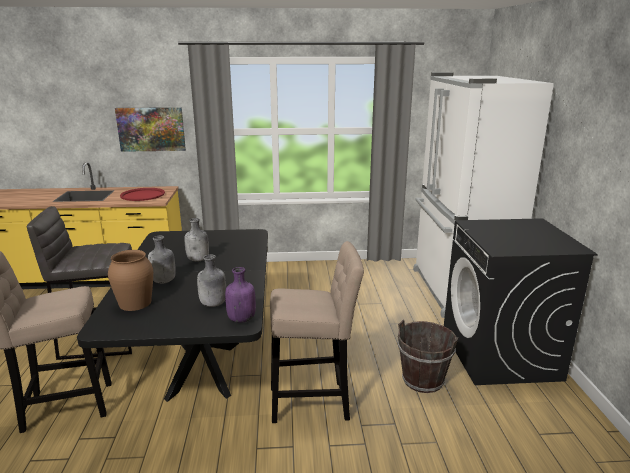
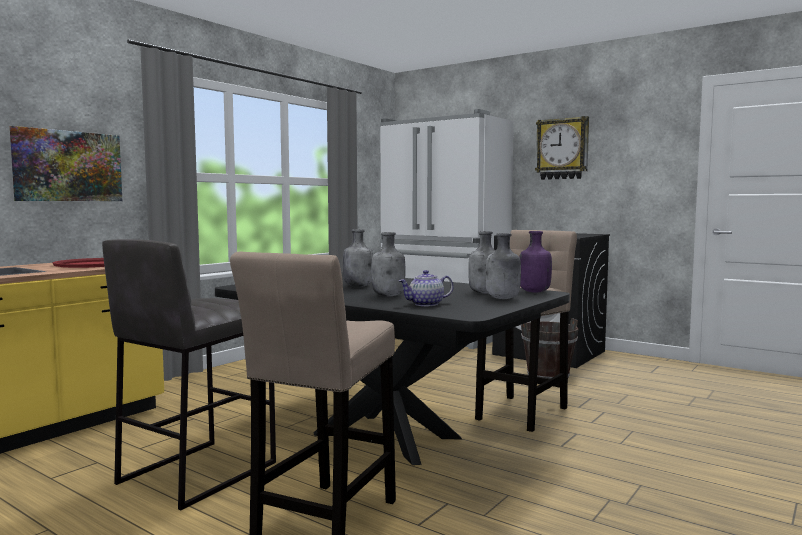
camera: 50 degrees left, 15 degrees down
brown vase [108,250,153,311] -> teapot [399,270,454,306]
none -> grey bottle [485,233,521,299]
none -> wall clock [535,116,589,180]

